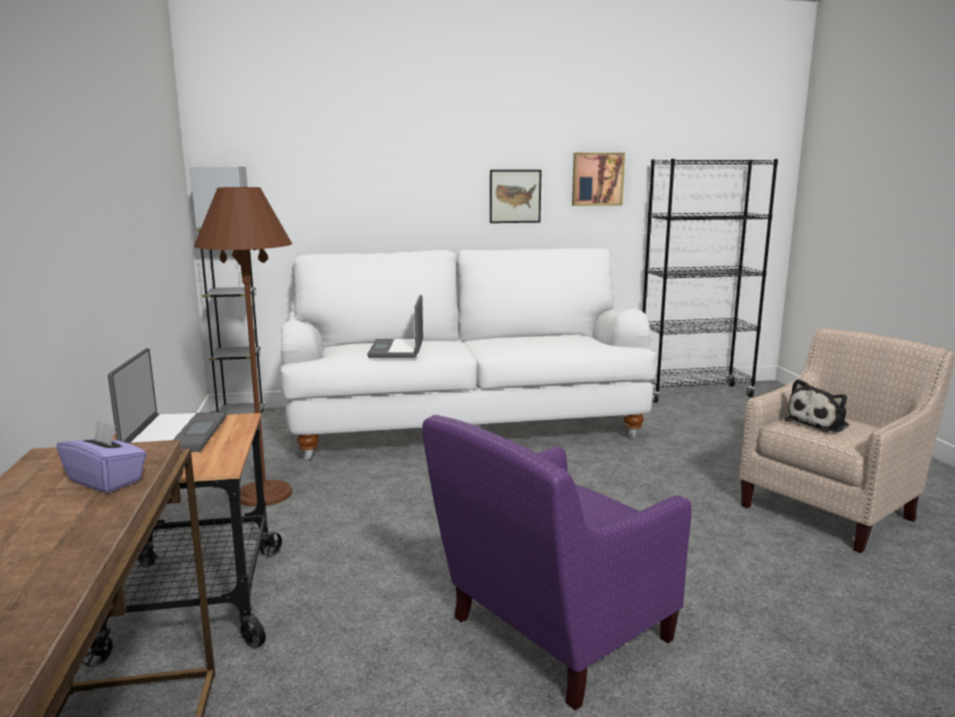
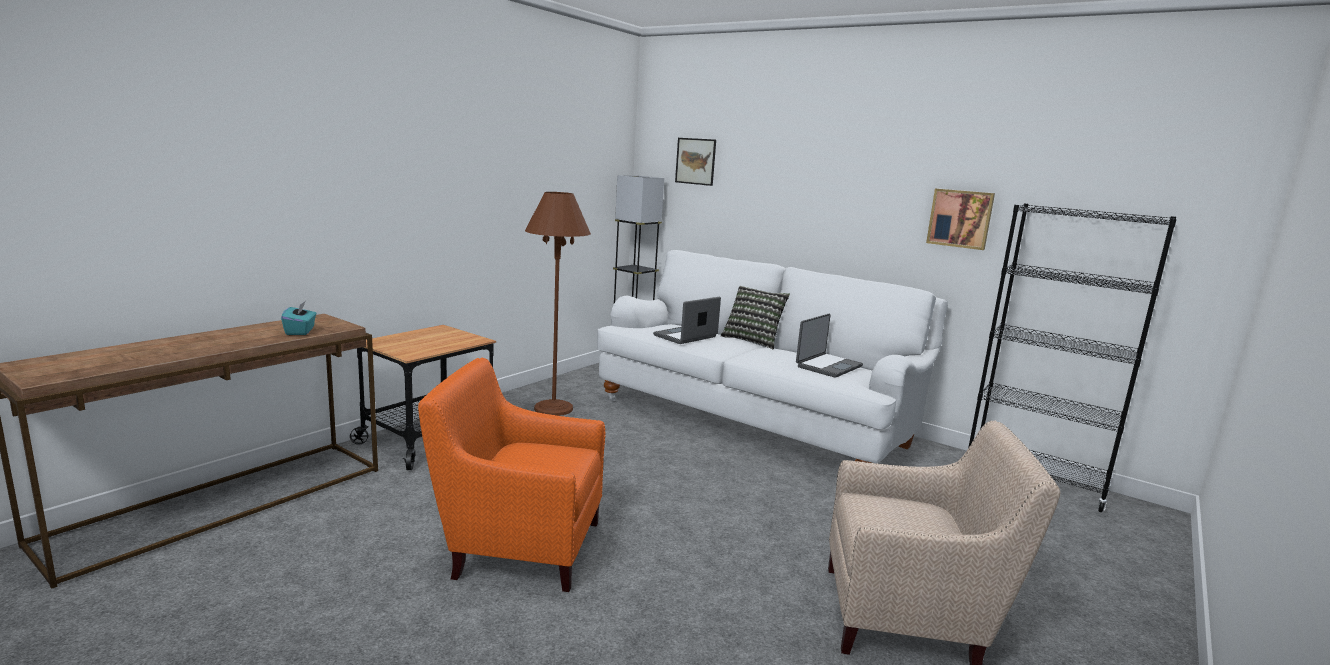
camera: 45 degrees right, 0 degrees up
purple tissue box [56,420,147,493] -> turquoise tissue box [281,301,317,335]
laptop [108,348,227,452] -> laptop moved to [796,314,863,378]
purple armchair [422,415,691,710] -> orange armchair [418,358,606,592]
picture [490,170,542,223] -> picture moved to [675,138,716,186]
plush toy [785,379,849,432] -> none
none -> pillow [721,286,790,349]

